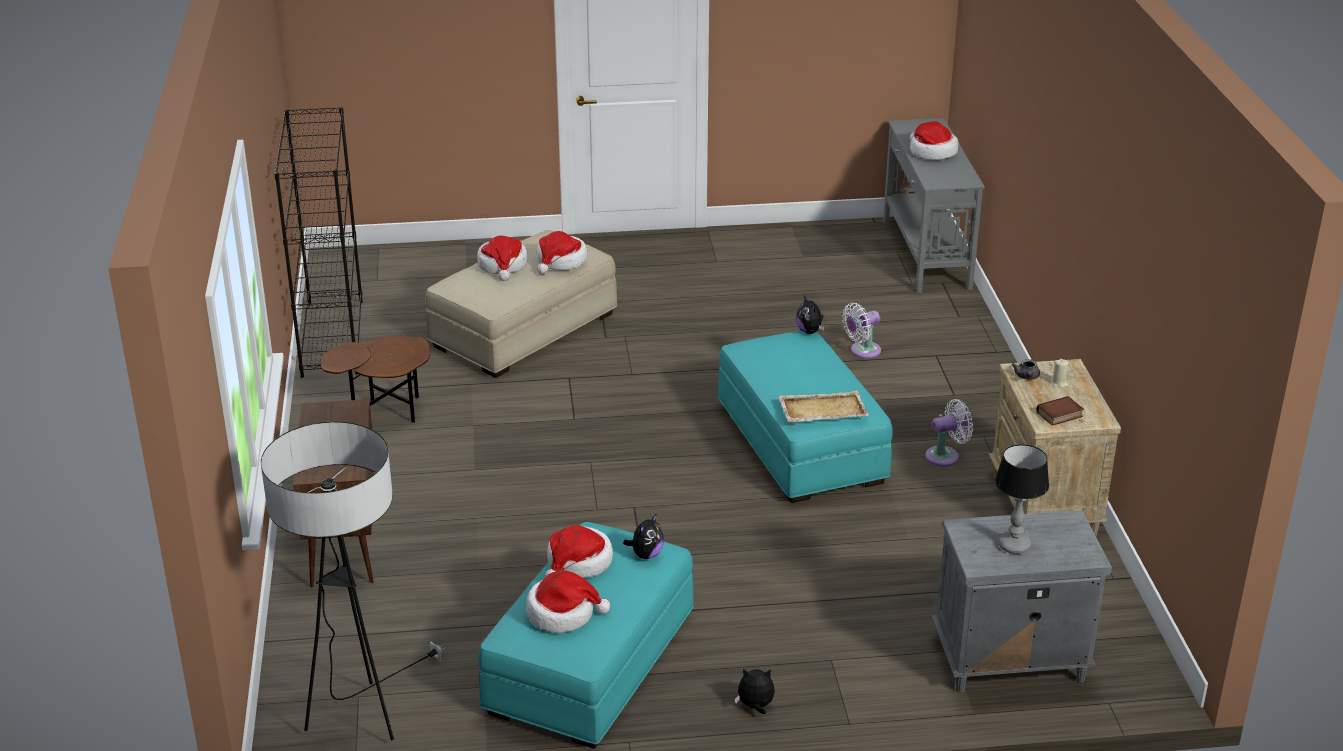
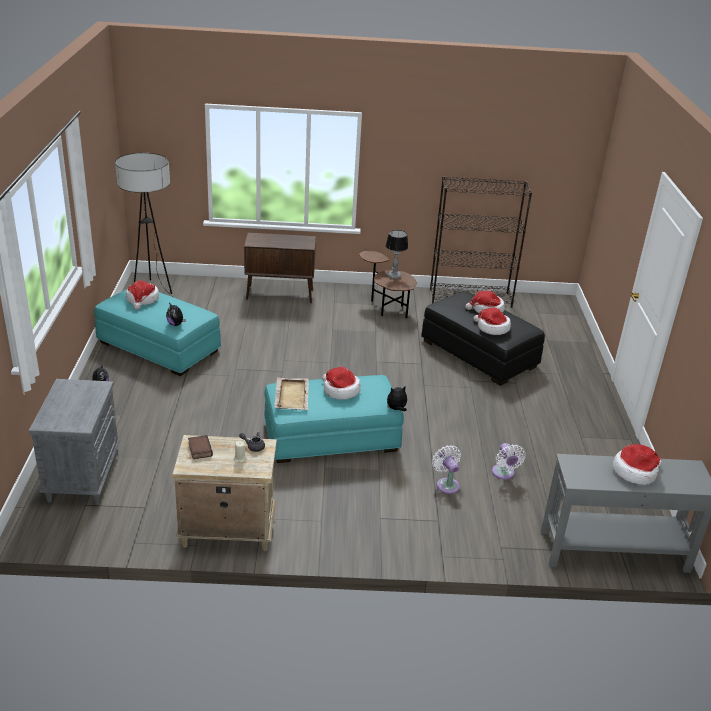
camera: 95 degrees right, 0 degrees up
beige ottoman [425,230,617,378] -> black ottoman [421,291,545,386]
hat [545,525,613,578] -> hat moved to [322,367,361,400]
white fan [925,399,973,466] -> white fan moved to [492,443,525,480]
table lamp [995,444,1049,554] -> table lamp moved to [386,230,408,279]

